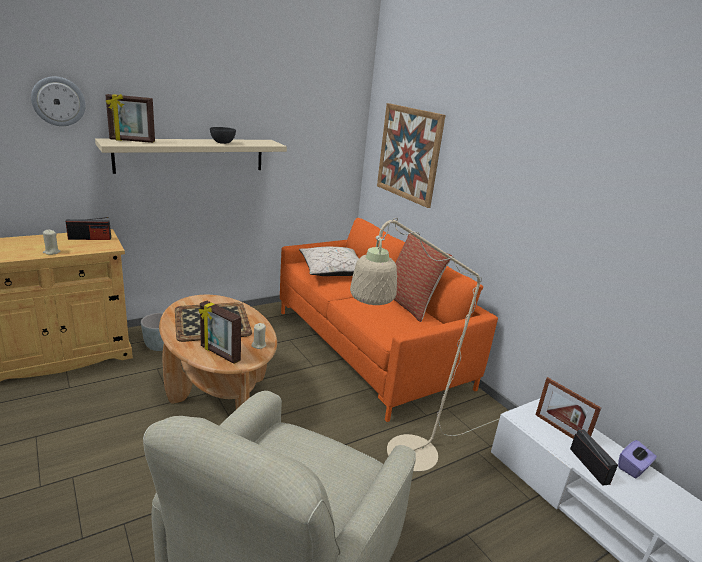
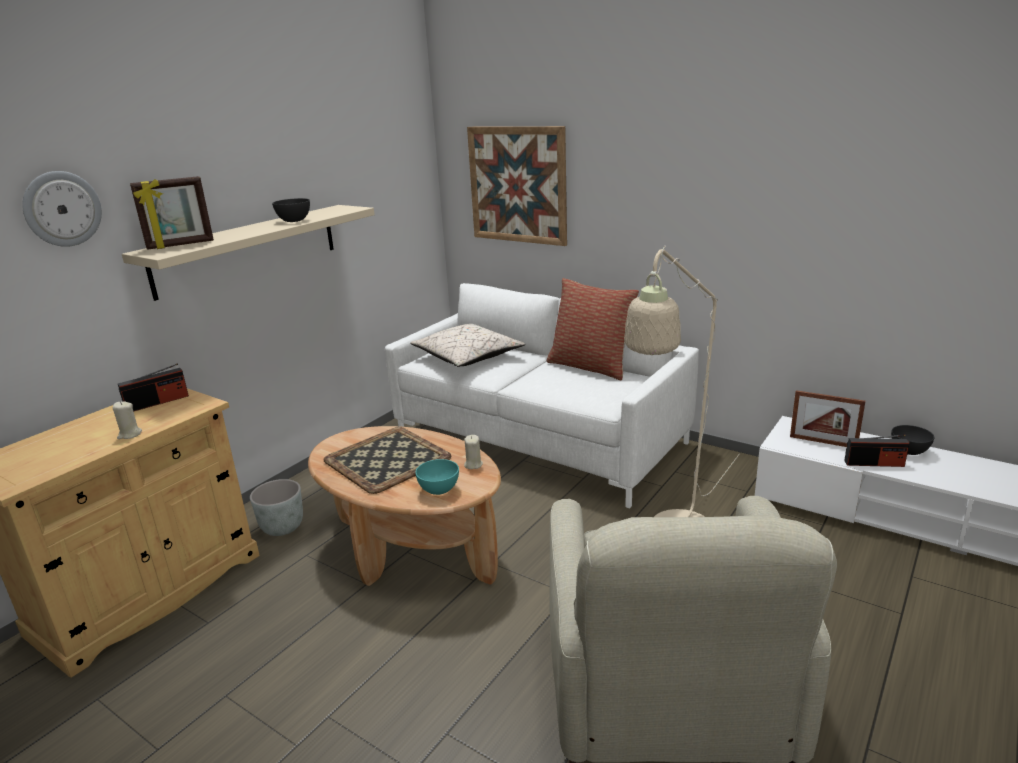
camera: 20 degrees left, 0 degrees up
picture frame [199,301,241,364] -> turquoise bowl [415,459,459,495]
orange sofa [280,218,498,422] -> white sofa [385,283,699,508]
radio [570,428,618,486] -> radio turned 135 degrees clockwise [844,435,909,467]
purple tissue box [618,440,657,478] -> grey bowl [891,425,935,455]

